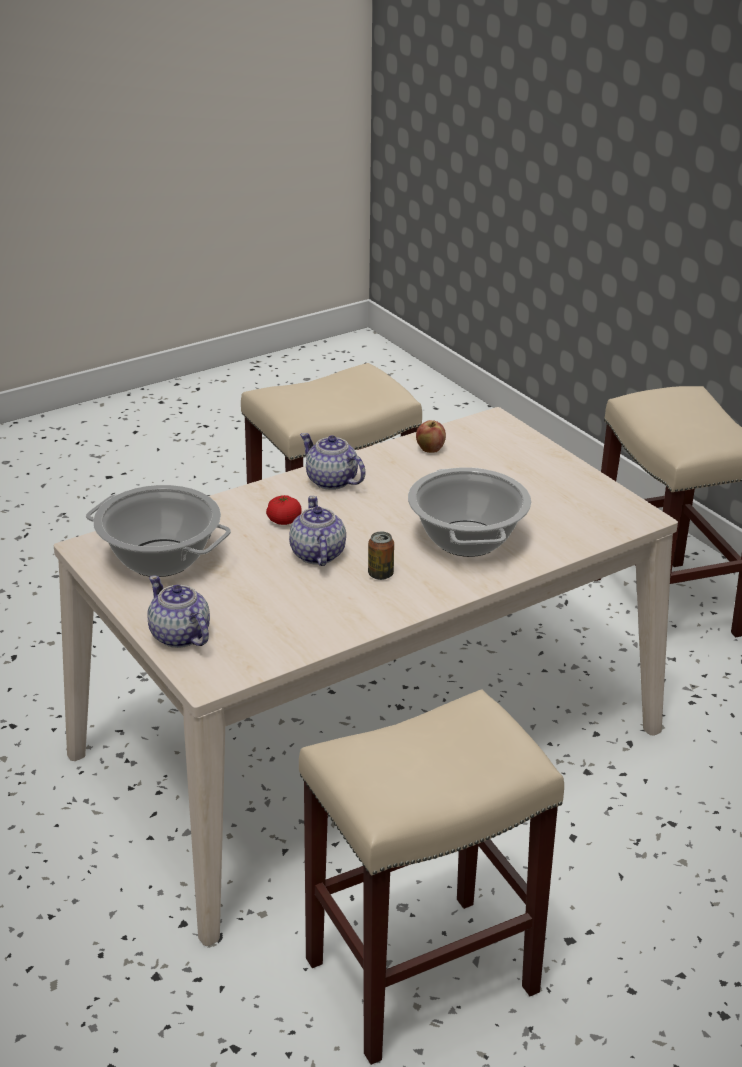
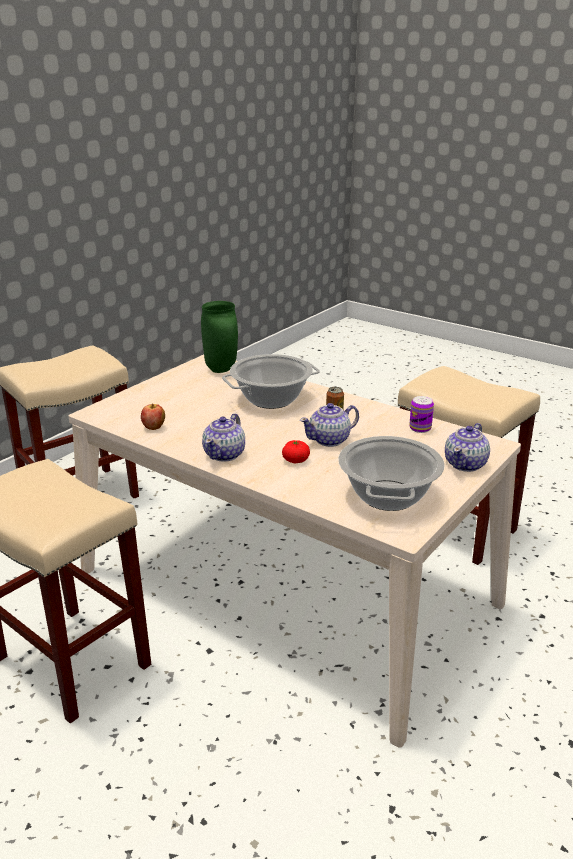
camera: 110 degrees left, 5 degrees down
none -> green vase [201,301,238,373]
none -> can [409,396,434,433]

